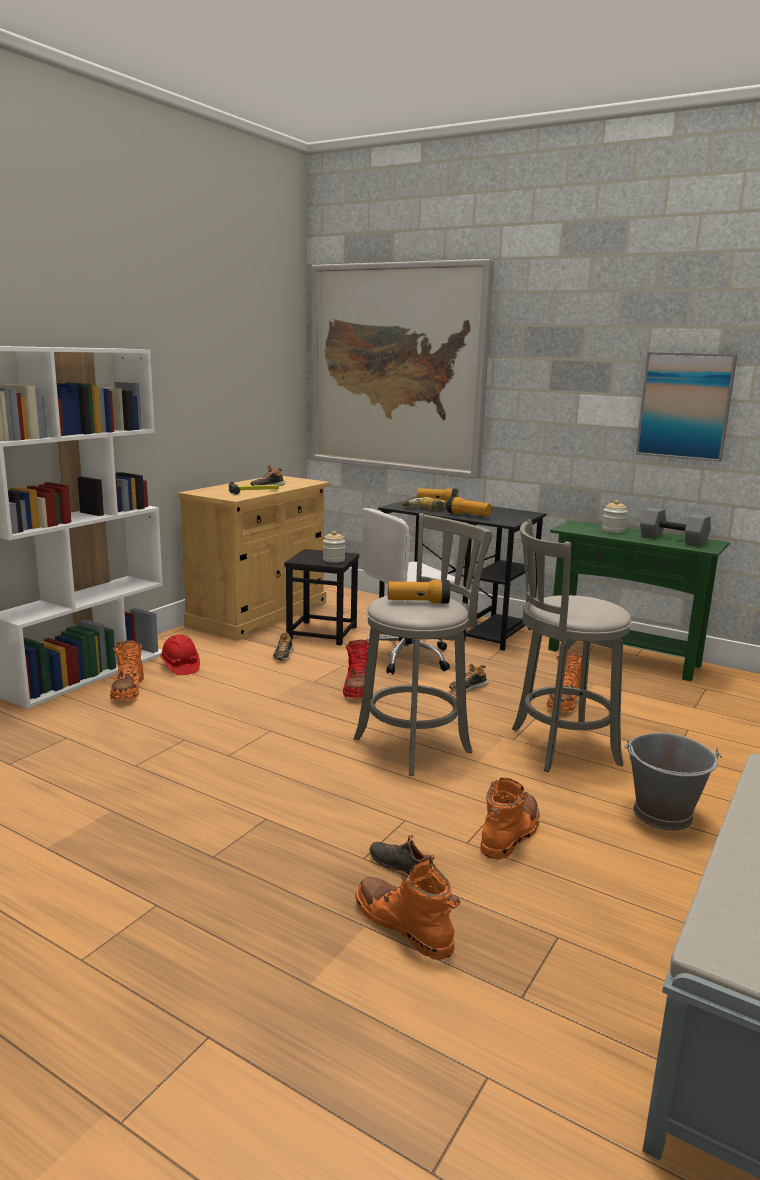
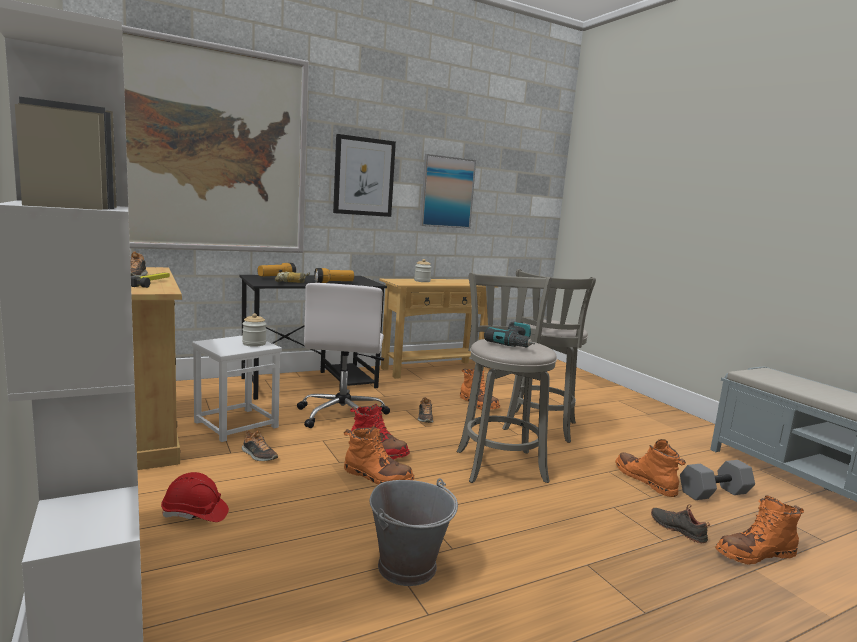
camera: 60 degrees left, 5 degrees down
orange boot [110,640,144,700] -> orange boot moved to [344,425,414,485]
black stool [285,549,359,645] -> white stool [192,335,282,442]
black shoe [370,834,435,875] -> black shoe turned 75 degrees clockwise [651,504,710,543]
flashlight [388,580,450,604] -> power drill [484,321,535,347]
green console table [548,520,730,681] -> beige console table [379,279,498,379]
grey bucket [624,733,722,831] -> grey bucket moved to [370,478,458,586]
grey dumbbell [640,507,711,546] -> grey dumbbell moved to [680,460,755,500]
none -> picture [333,134,396,217]

